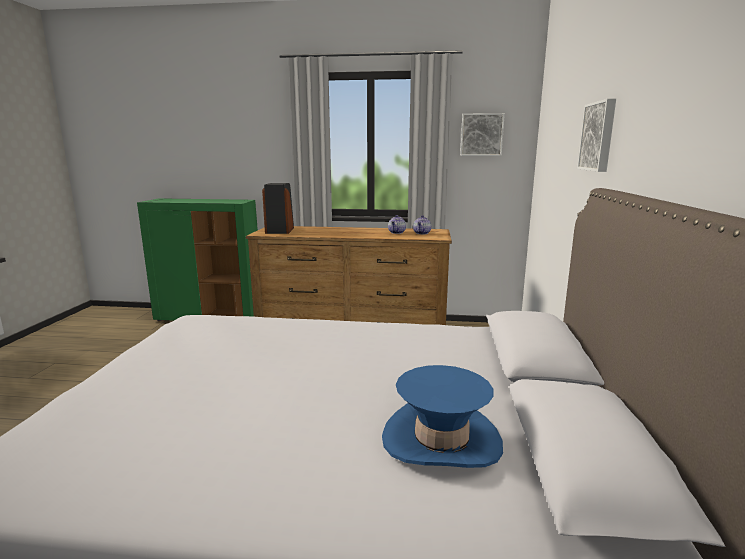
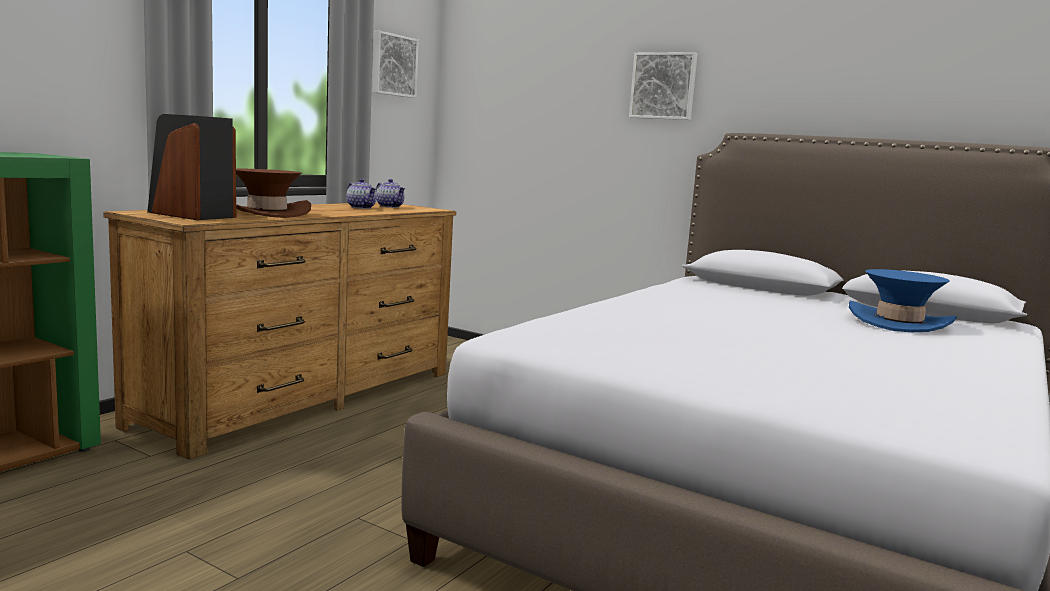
camera: 65 degrees left, 5 degrees down
none -> brown hat [236,169,311,218]

